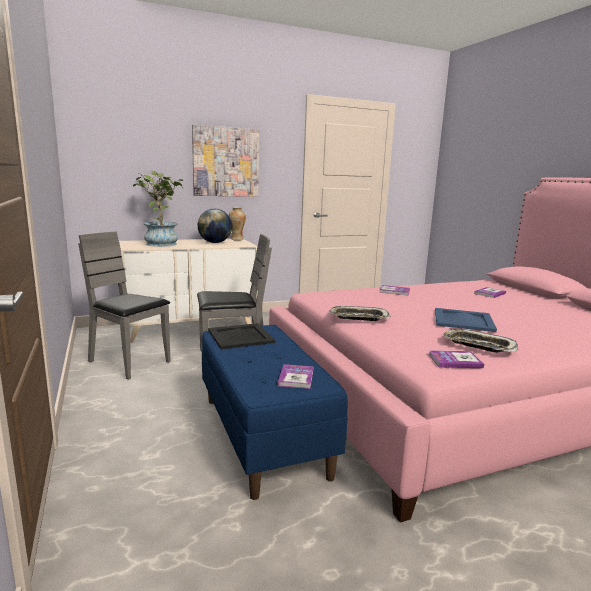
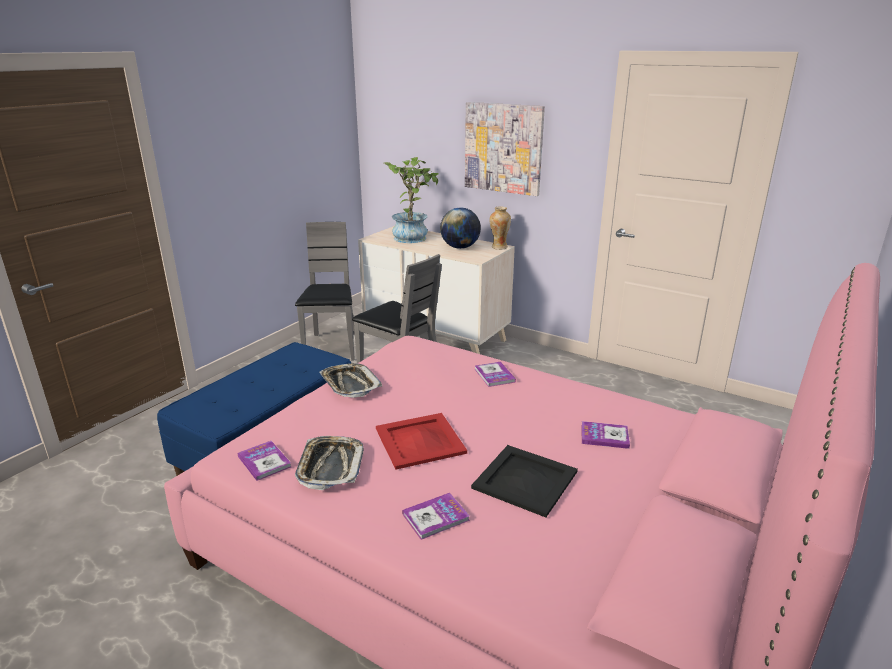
camera: 55 degrees right, 10 degrees up
black tray [208,323,275,349] -> black tray moved to [471,445,578,517]
book [278,364,313,389] -> book moved to [402,493,470,540]
blue tray [435,308,497,332] -> red tray [376,413,467,470]

